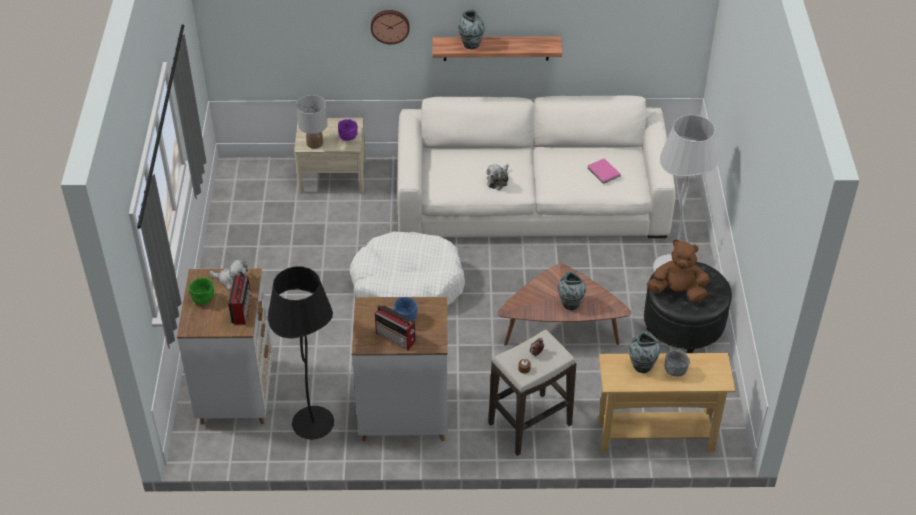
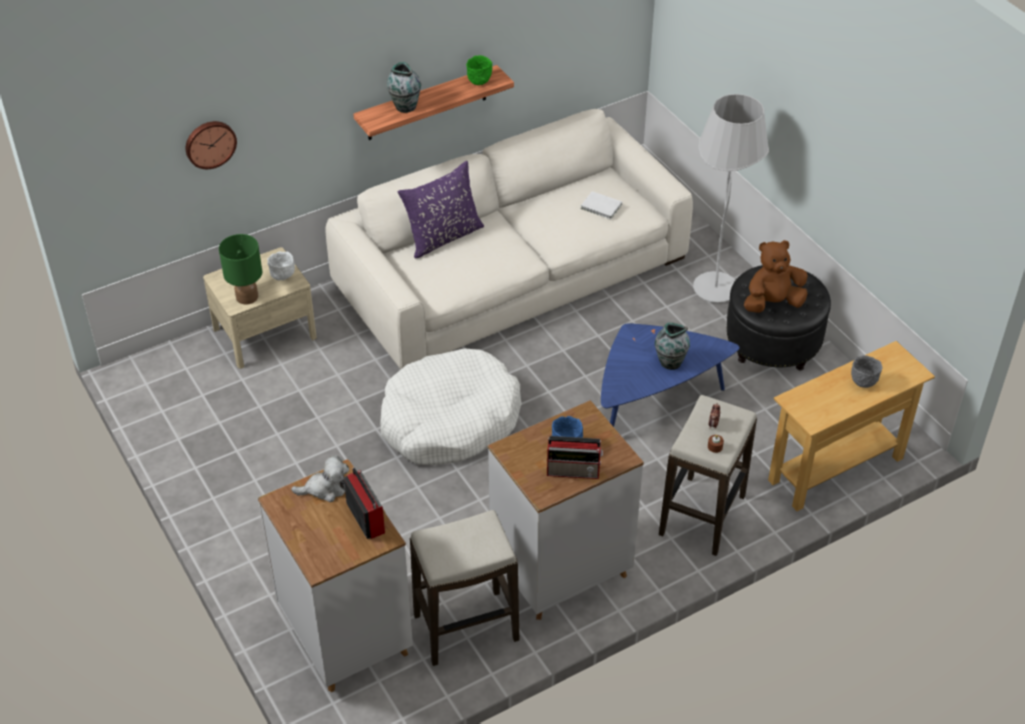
camera: 30 degrees left, 0 degrees up
green bowl [189,277,214,305] -> green bowl moved to [466,55,492,85]
black floor lamp [268,266,334,439] -> stool [410,510,519,666]
grey table lamp [296,95,328,149] -> green table lamp [219,234,262,305]
purple bowl [338,119,358,141] -> white bowl [267,251,295,280]
wall clock [371,10,410,44] -> wall clock moved to [185,121,237,169]
plush toy [487,164,509,190] -> none
brown coffee table [497,264,631,346] -> blue coffee table [601,323,739,427]
pink book [587,158,621,184] -> white book [581,191,622,219]
vase [628,331,660,373] -> none
none -> purple pillow [398,161,484,258]

